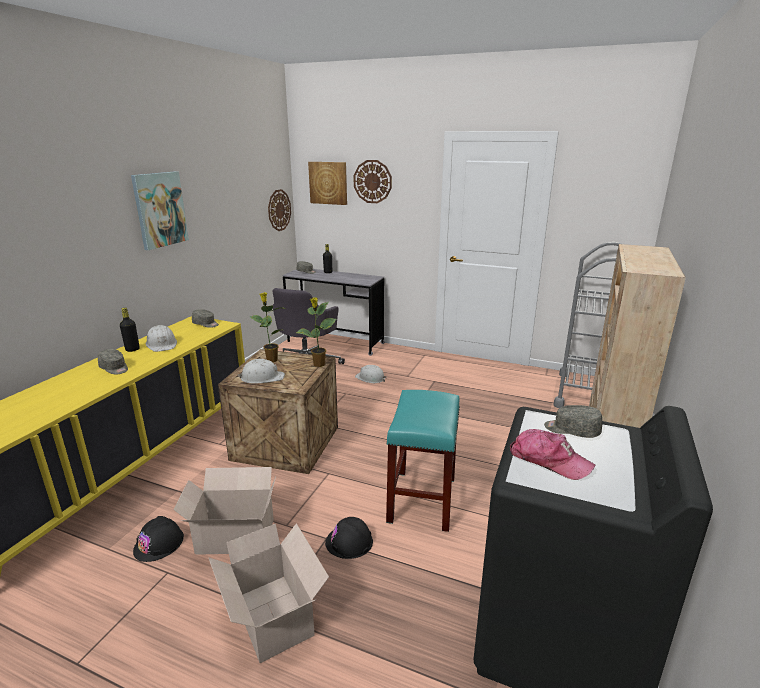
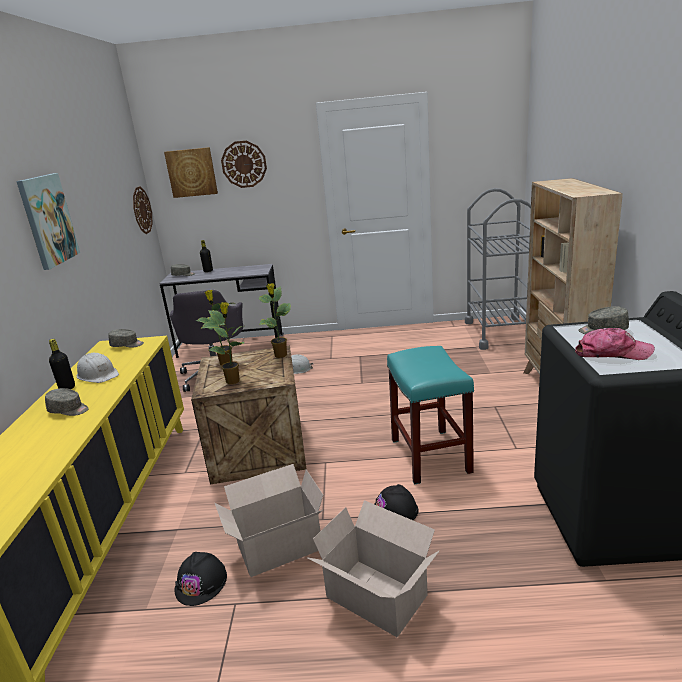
camera: 20 degrees left, 0 degrees up
white hard hat [238,359,285,384] -> potted plant [200,302,245,384]

